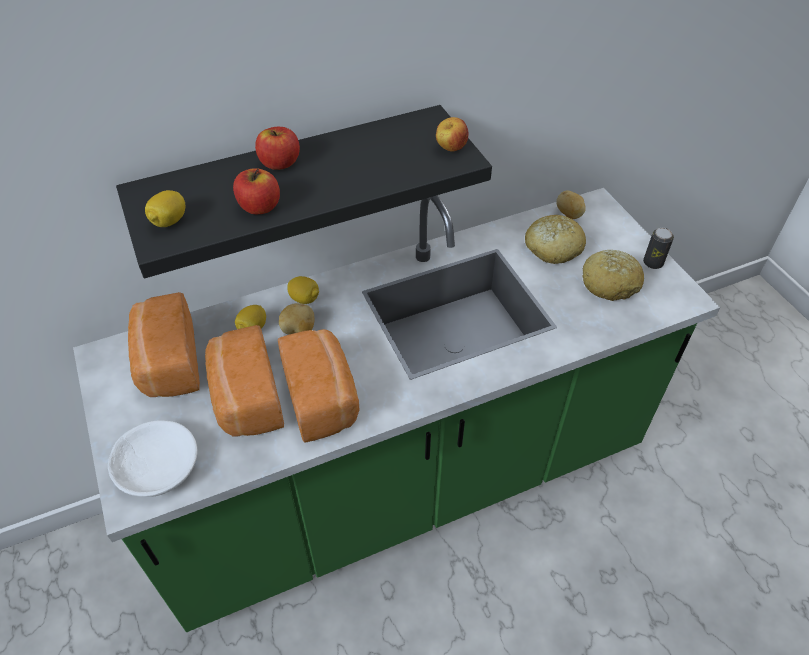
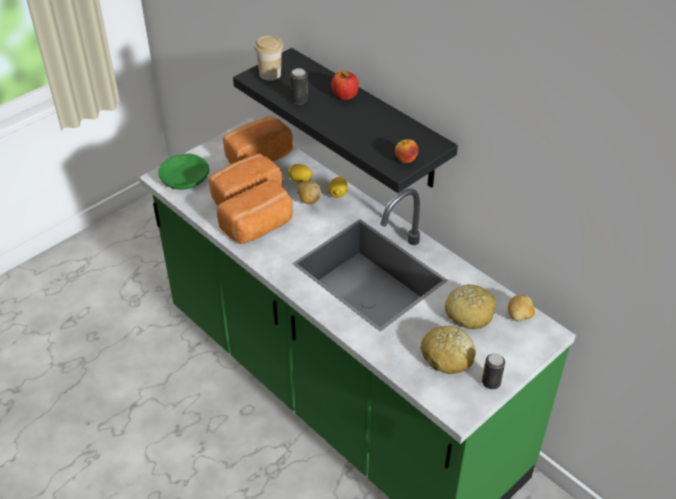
camera: 70 degrees right, 5 degrees down
white bowl [108,420,198,497] -> green bowl [159,154,209,190]
lemon [145,190,185,227] -> cup [254,35,283,81]
apple [233,168,280,214] -> can [290,68,308,105]

